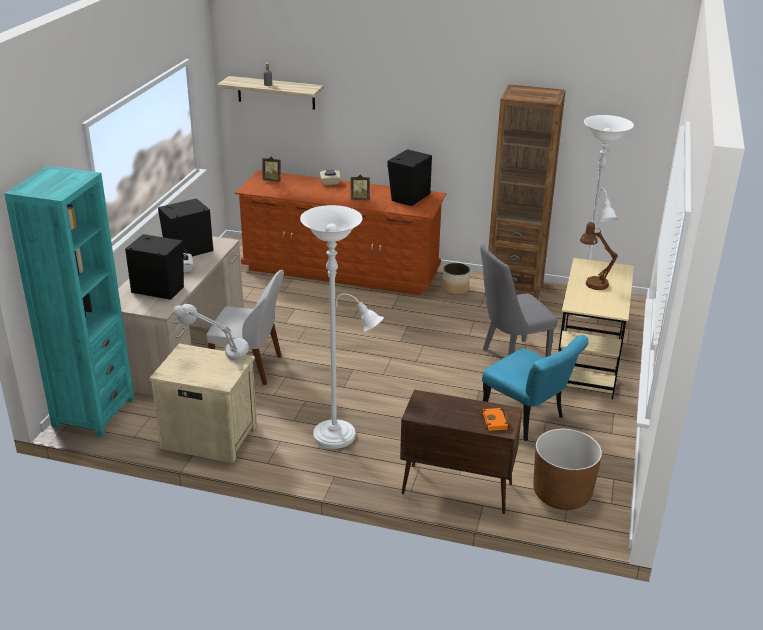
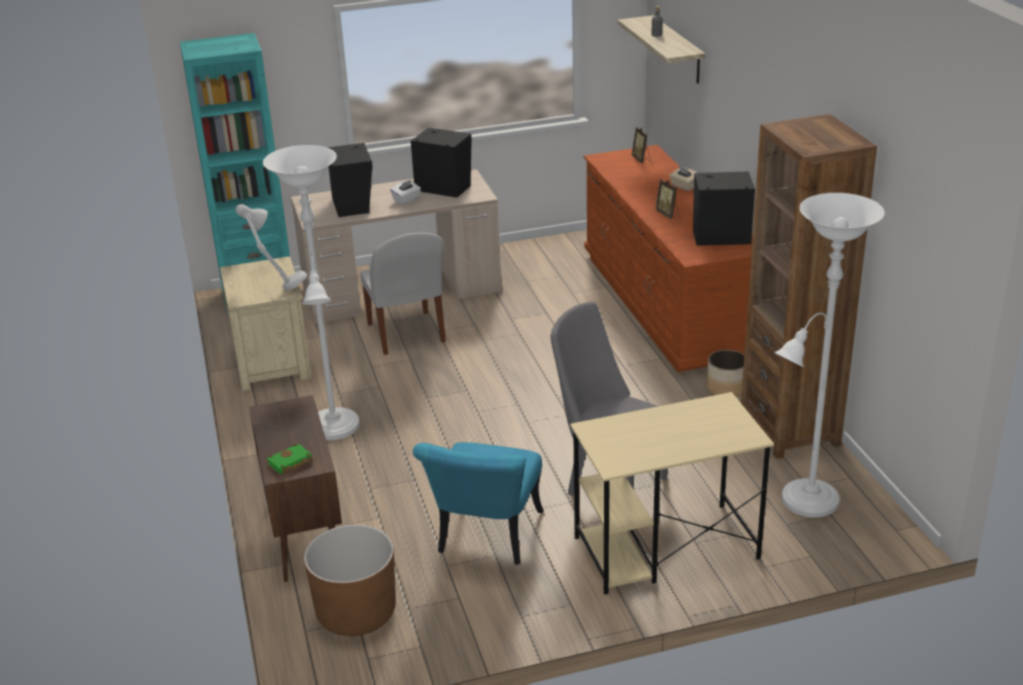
camera: 60 degrees right, 0 degrees up
orange book [480,408,511,431] -> green book [267,444,313,474]
brown table lamp [580,222,618,290] -> none

